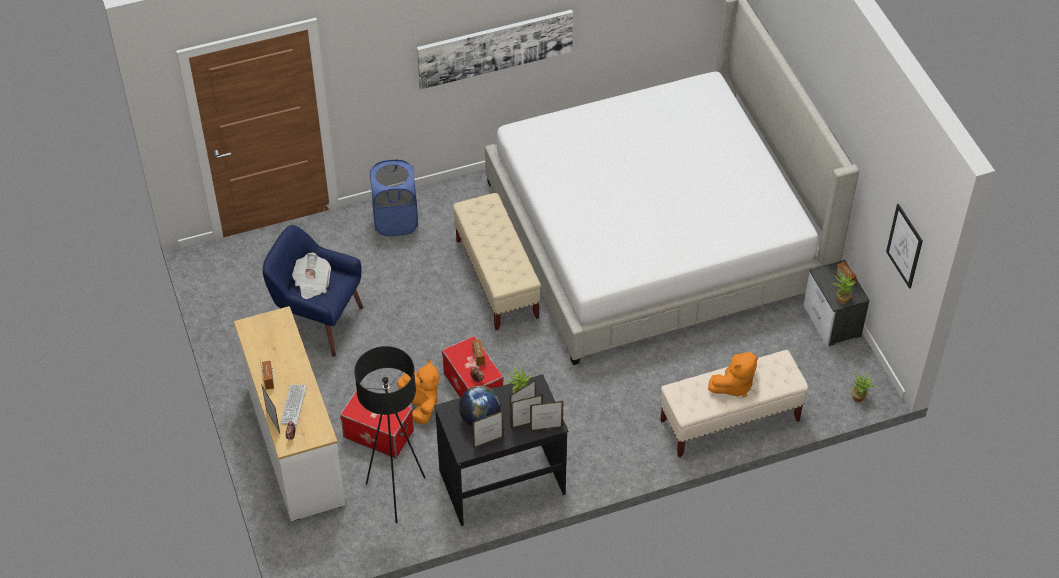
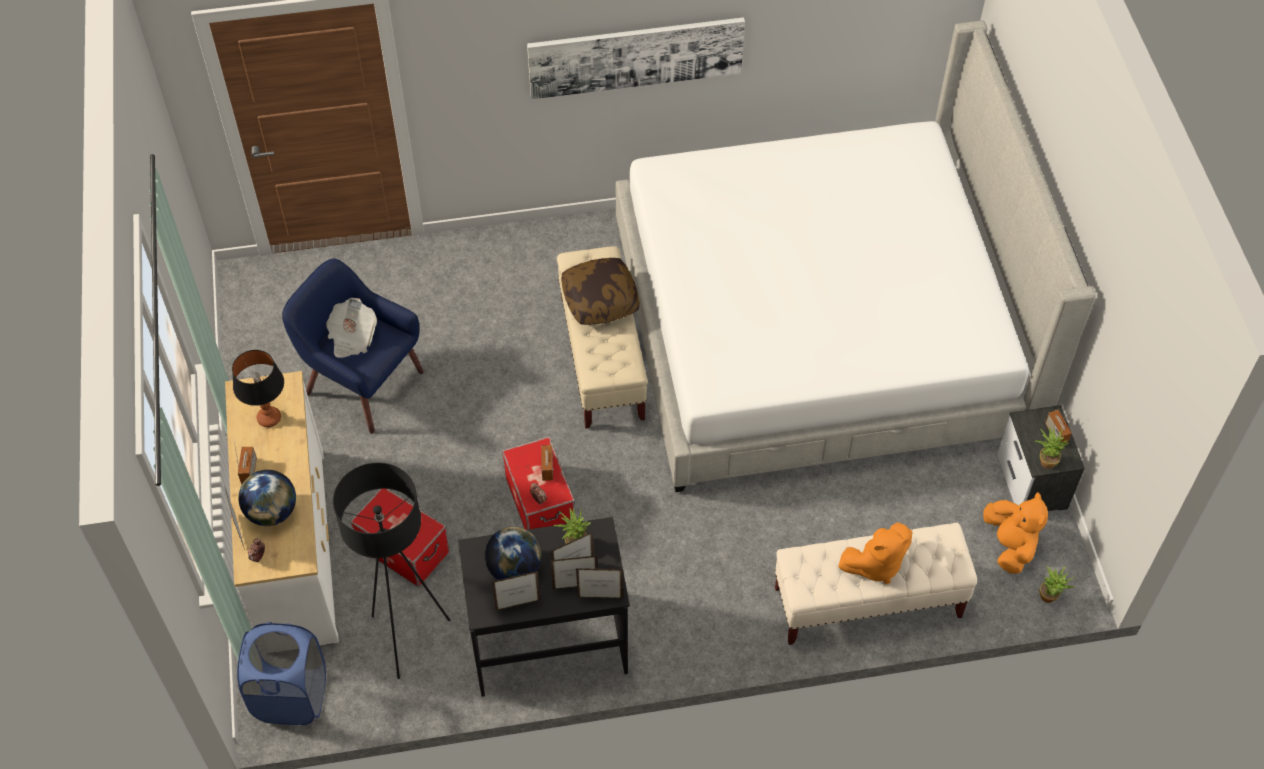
camera: 10 degrees right, 5 degrees up
keyboard [280,385,307,425] -> globe [238,470,296,526]
blue laundry basket [370,159,418,236] -> blue laundry basket moved to [237,622,326,725]
orange plush toy [397,360,439,425] -> orange plush toy moved to [983,492,1048,574]
picture [886,204,923,289] -> none
none -> table lamp [232,350,284,427]
none -> pillow [561,258,640,325]

